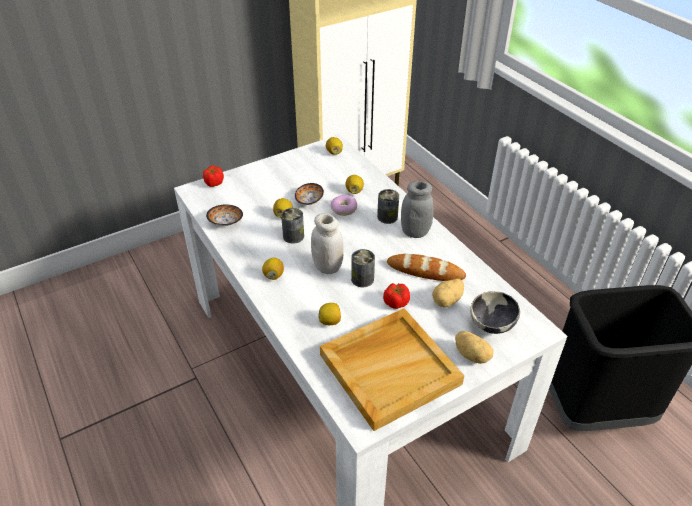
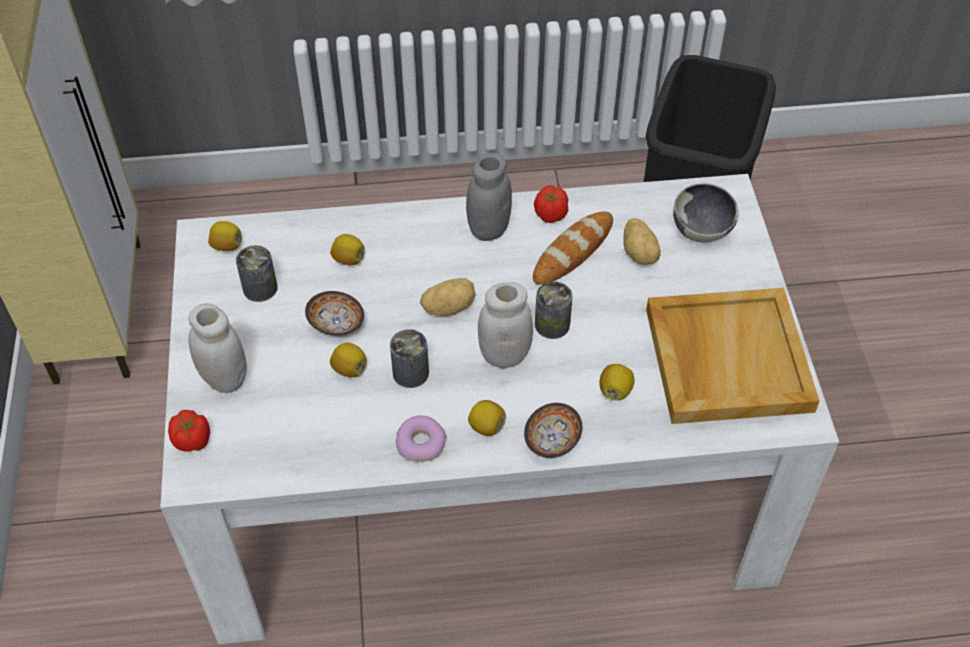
camera: 65 degrees left, 10 degrees up
bowl [206,204,243,226] -> bowl moved to [524,403,582,458]
donut [330,195,357,216] -> donut moved to [396,415,446,462]
can [377,189,399,224] -> can moved to [236,245,277,302]
tomato [383,283,410,309] -> tomato moved to [534,185,568,223]
potato [455,331,493,364] -> potato moved to [420,278,476,316]
none -> white jar [188,303,247,393]

